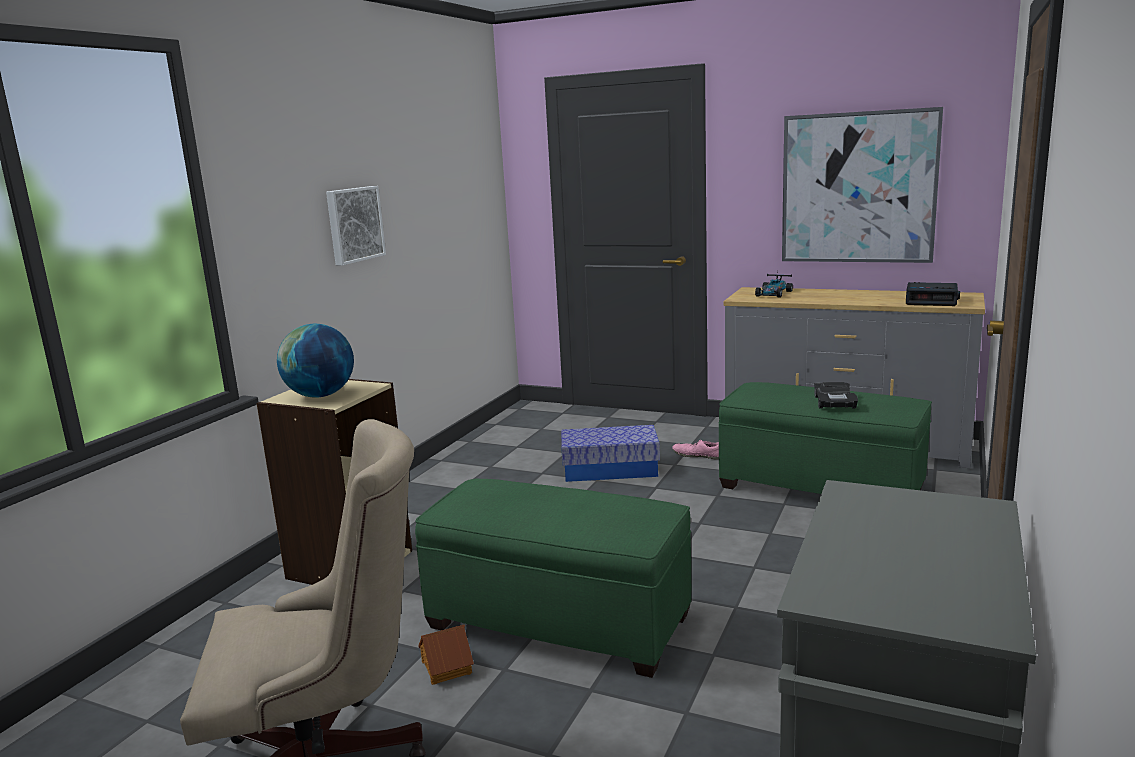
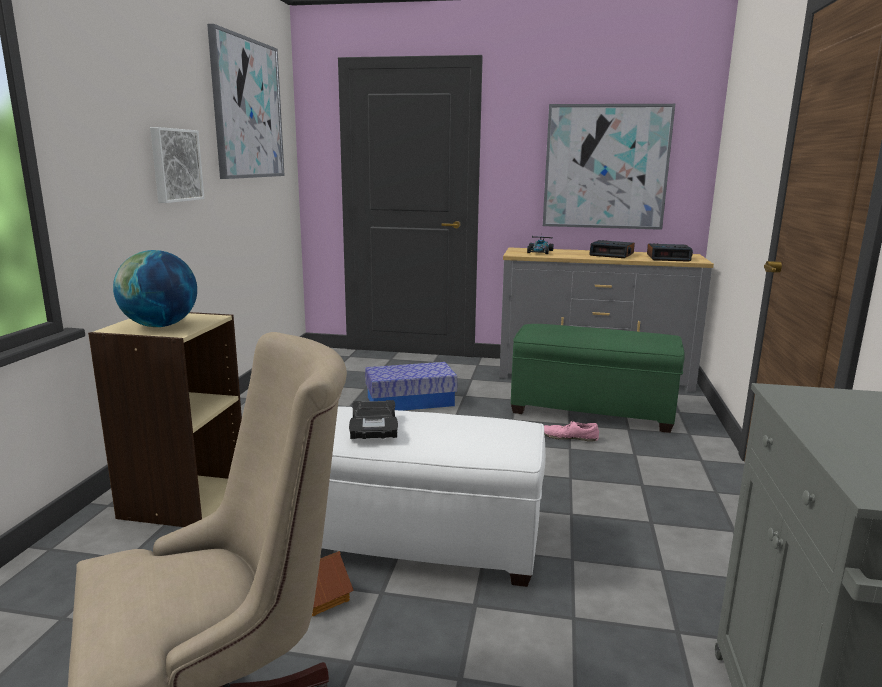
camera: 15 degrees left, 0 degrees up
green ottoman [415,478,691,678] -> white ottoman [322,407,546,587]
pink shoe [672,439,719,460] -> pink shoe moved to [544,421,599,442]
black toy car [814,382,858,409] -> black toy car moved to [349,400,398,439]
none -> picture [207,24,285,179]
none -> alarm clock [589,240,635,258]

